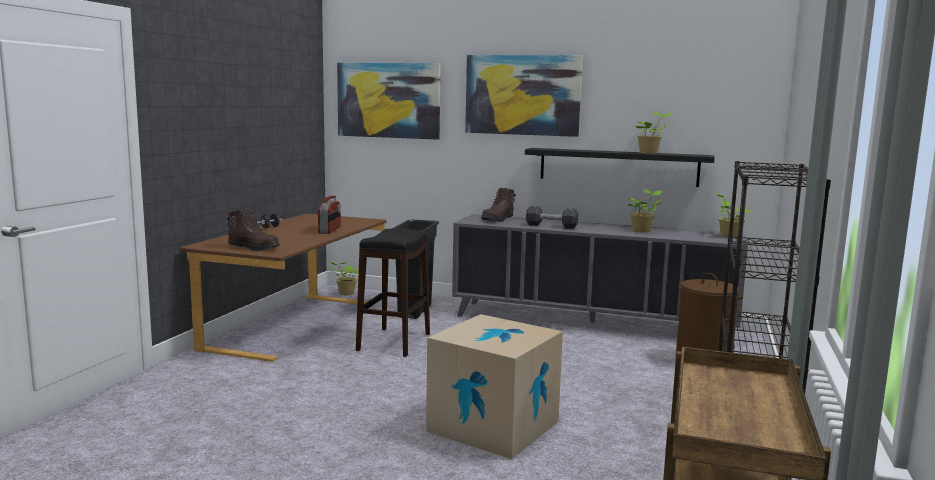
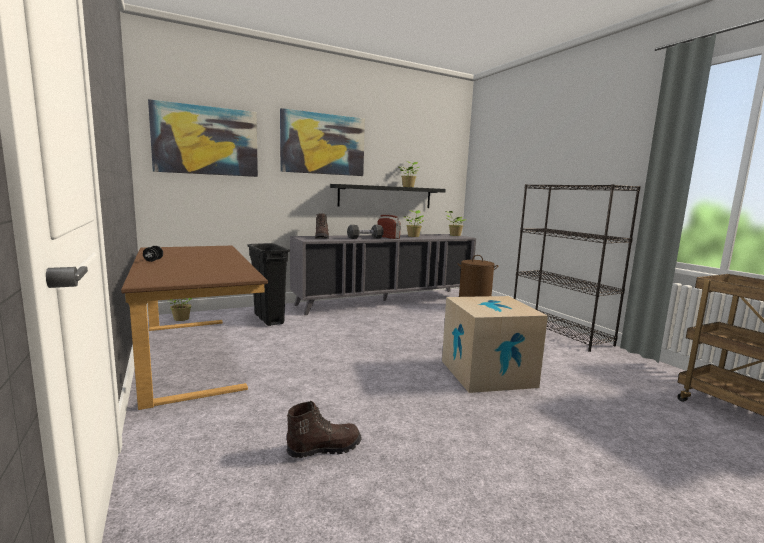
camera: 45 degrees left, 0 degrees up
brown boot [227,208,280,251] -> brown boot moved to [286,401,361,458]
radio [318,196,341,234] -> radio moved to [377,215,401,239]
black stool [356,229,430,357] -> none

